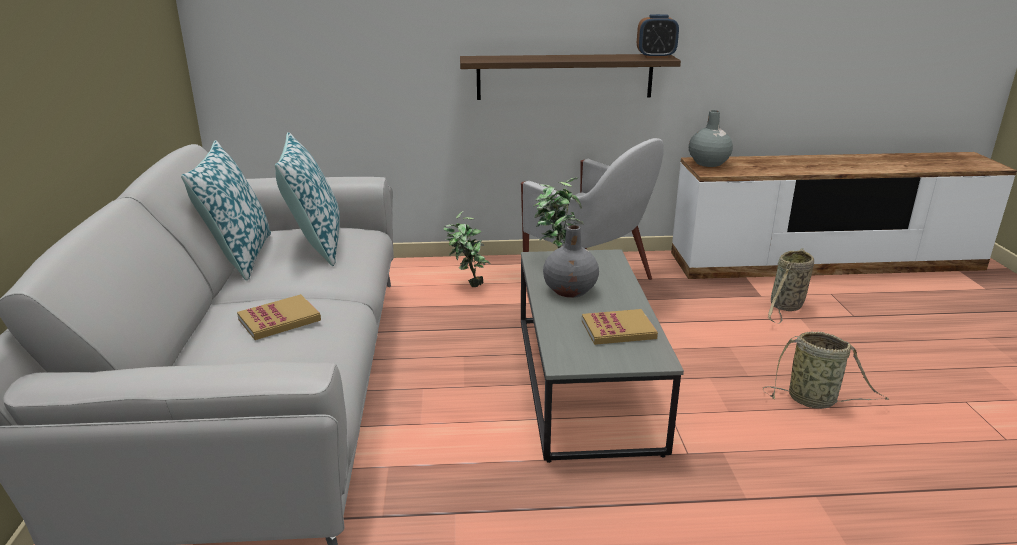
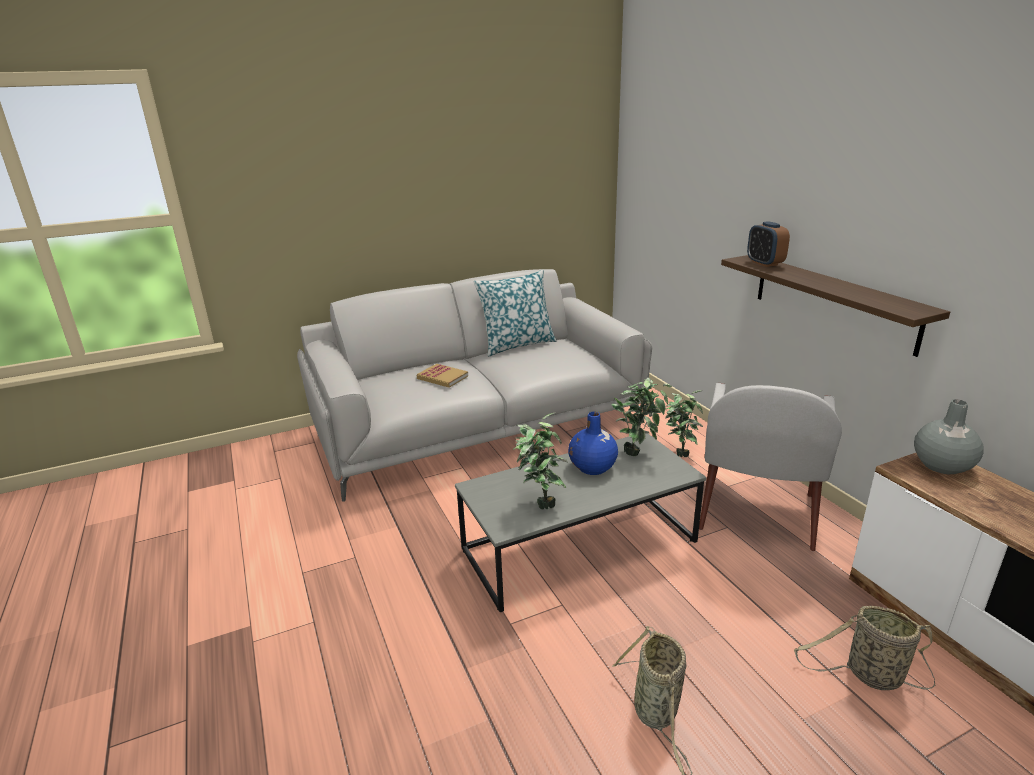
camera: 70 degrees right, 0 degrees up
pillow [275,132,340,266] -> none
grey vase [543,225,599,298] -> blue vase [568,412,618,475]
book [582,309,658,345] -> potted plant [513,412,568,509]
alarm clock [637,14,679,58] -> alarm clock moved to [747,221,790,267]

